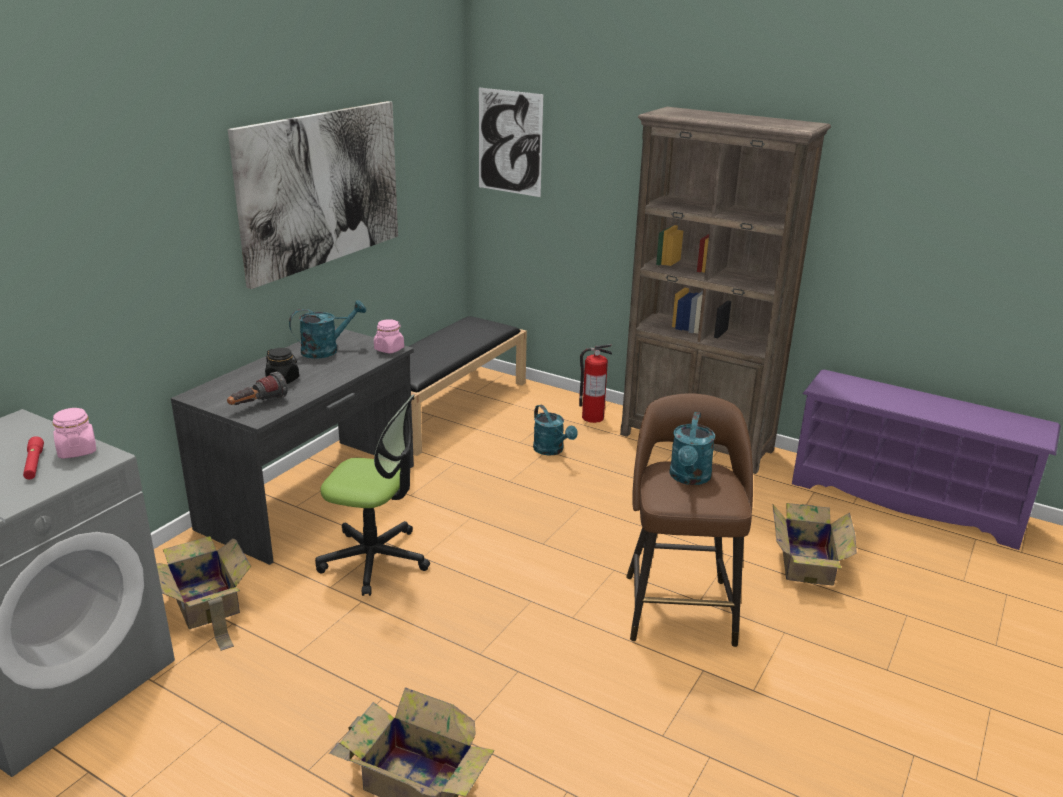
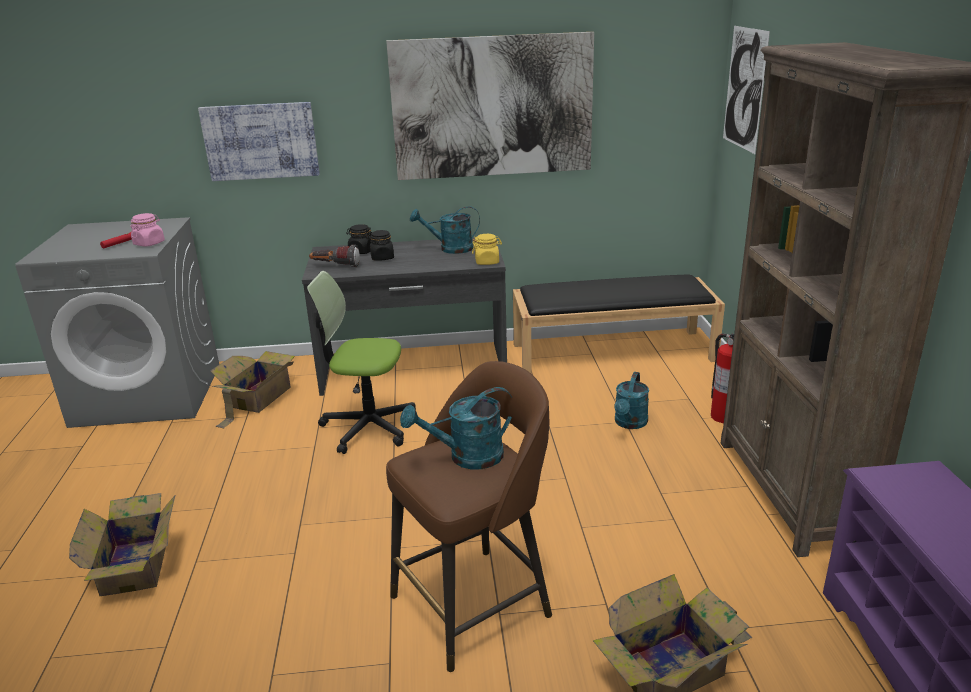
camera: 55 degrees right, 0 degrees up
turquoise watering can [289,300,366,359] -> turquoise watering can turned 150 degrees clockwise [410,206,480,254]
office chair [315,394,430,596] -> office chair turned 120 degrees clockwise [307,271,416,454]
pink jar [374,319,404,353] -> yellow jar [472,234,502,265]
none -> picture [198,102,320,181]
none -> black jar [346,224,371,254]

